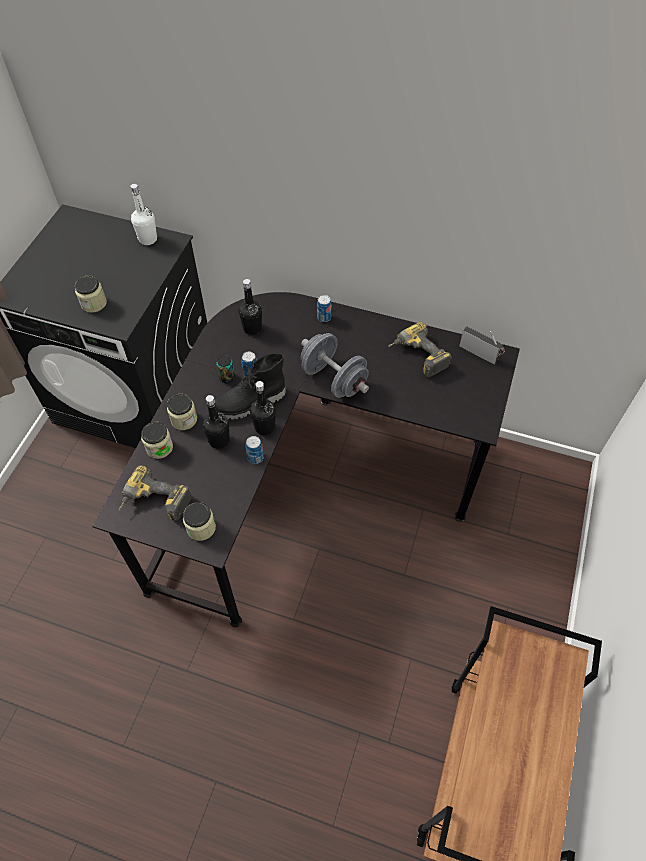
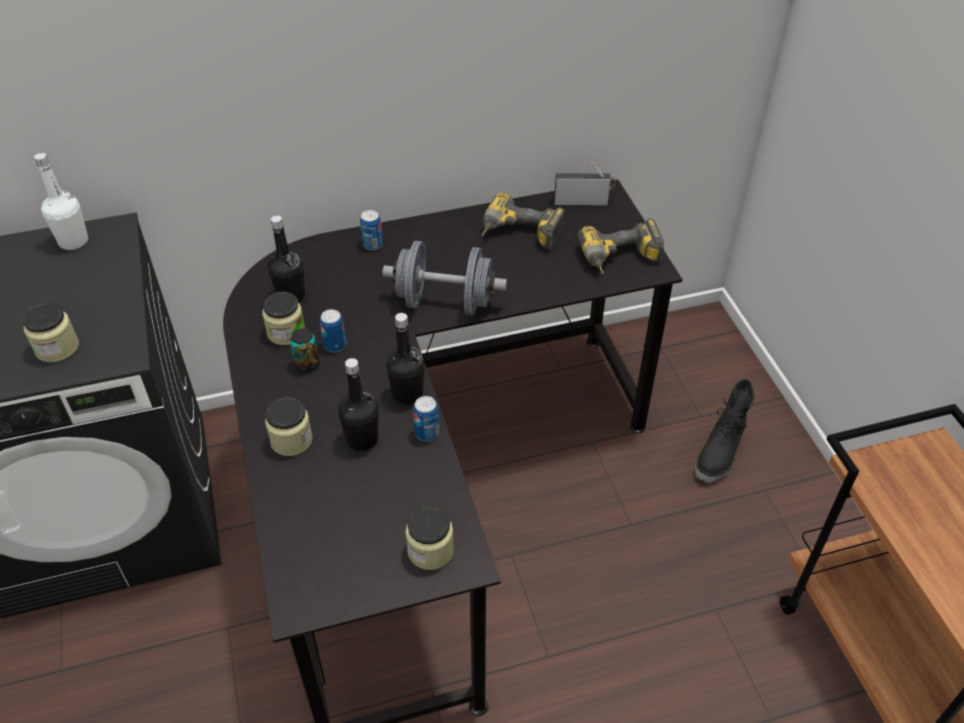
camera: 35 degrees left, 10 degrees down
power drill [118,465,192,521] -> power drill moved to [578,218,664,274]
jar [141,422,173,459] -> jar moved to [262,292,305,345]
black boot [214,353,286,420] -> black boot moved to [695,379,754,483]

